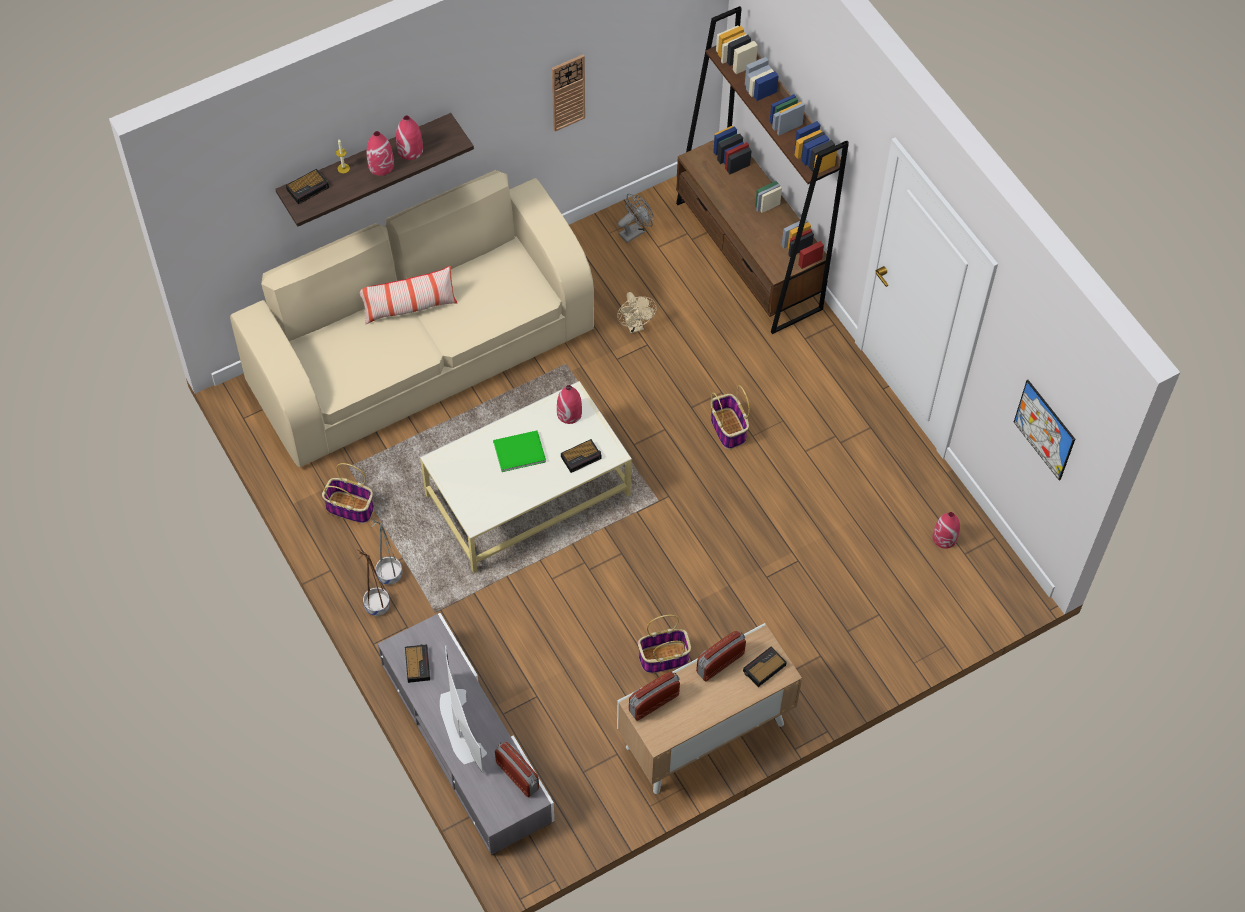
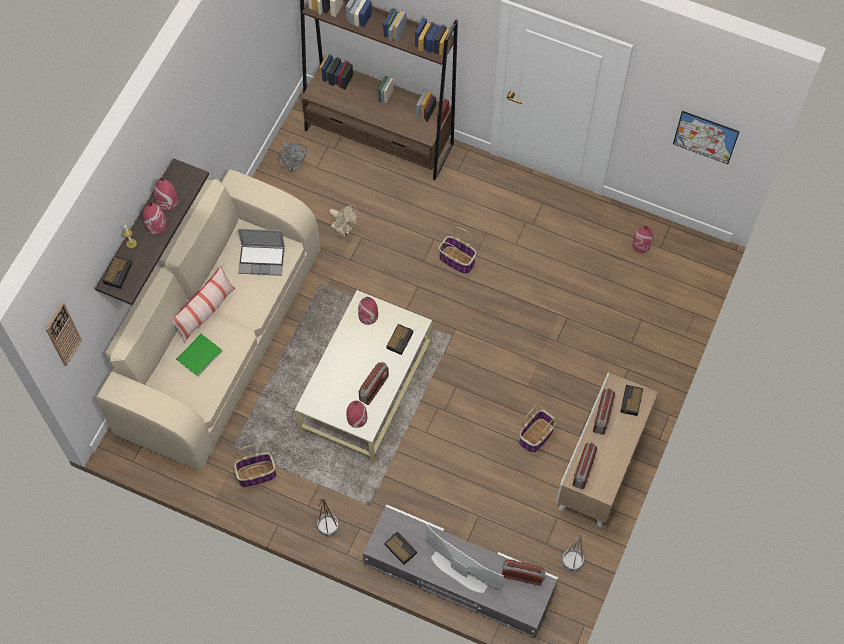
camera: 35 degrees left, 5 degrees up
grey planter [370,517,402,585] -> grey planter moved to [562,535,584,572]
green book [493,430,546,472] -> green book moved to [176,334,222,377]
wall clock [552,54,585,131] -> wall clock moved to [46,302,82,366]
grey fan [618,194,653,243] -> grey fan turned 135 degrees clockwise [278,141,307,172]
none -> laptop [238,229,285,276]
none -> red vase [347,401,367,428]
none -> radio [359,362,389,405]

